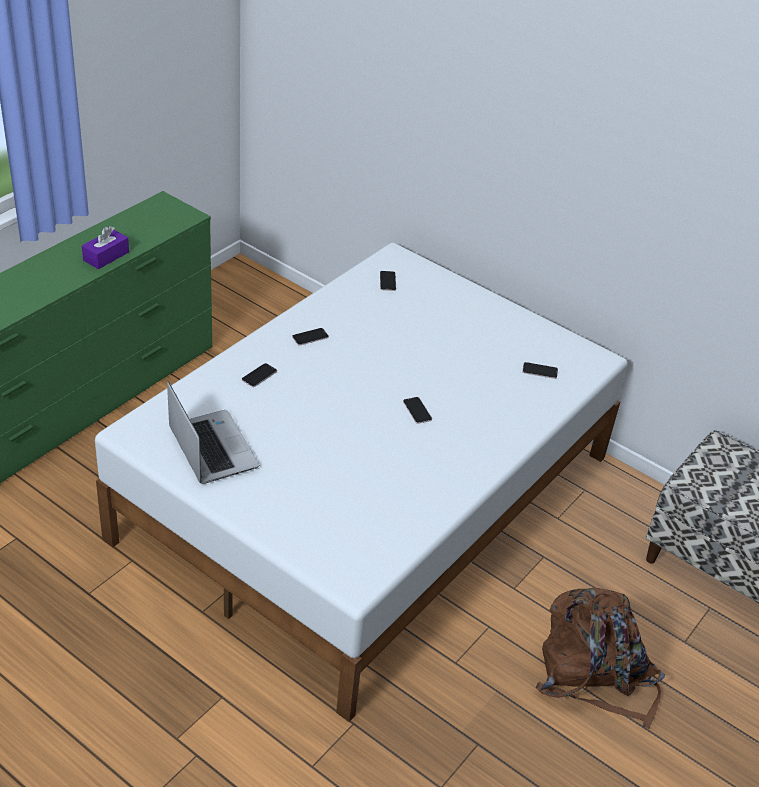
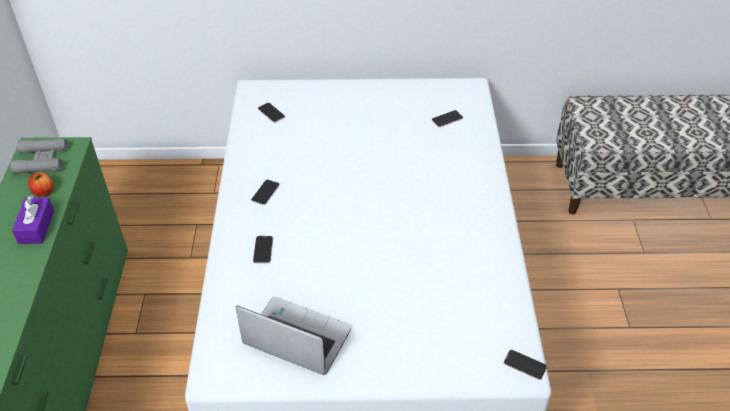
camera: 35 degrees left, 5 degrees up
phone [403,397,432,424] -> phone moved to [504,350,547,380]
brown backpack [535,588,665,729] -> none
none -> grey binoculars [10,138,68,174]
none -> apple [28,172,54,197]

